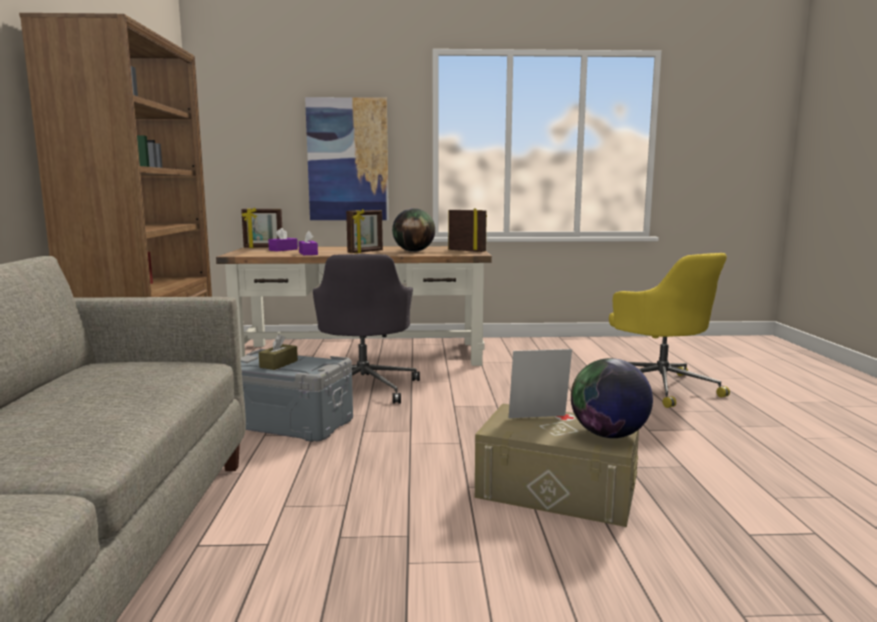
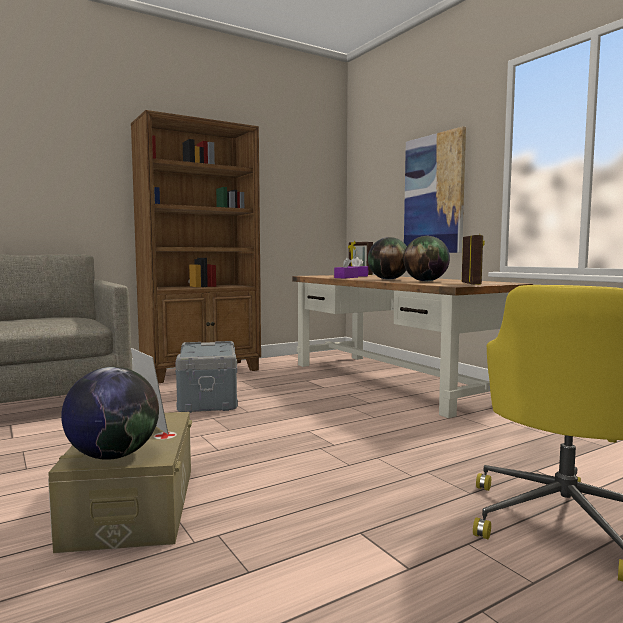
camera: 60 degrees right, 5 degrees down
brown tissue box [259,334,298,370] -> none
grey office chair [313,254,420,404] -> none
picture frame [346,209,383,253] -> globe [368,237,407,280]

